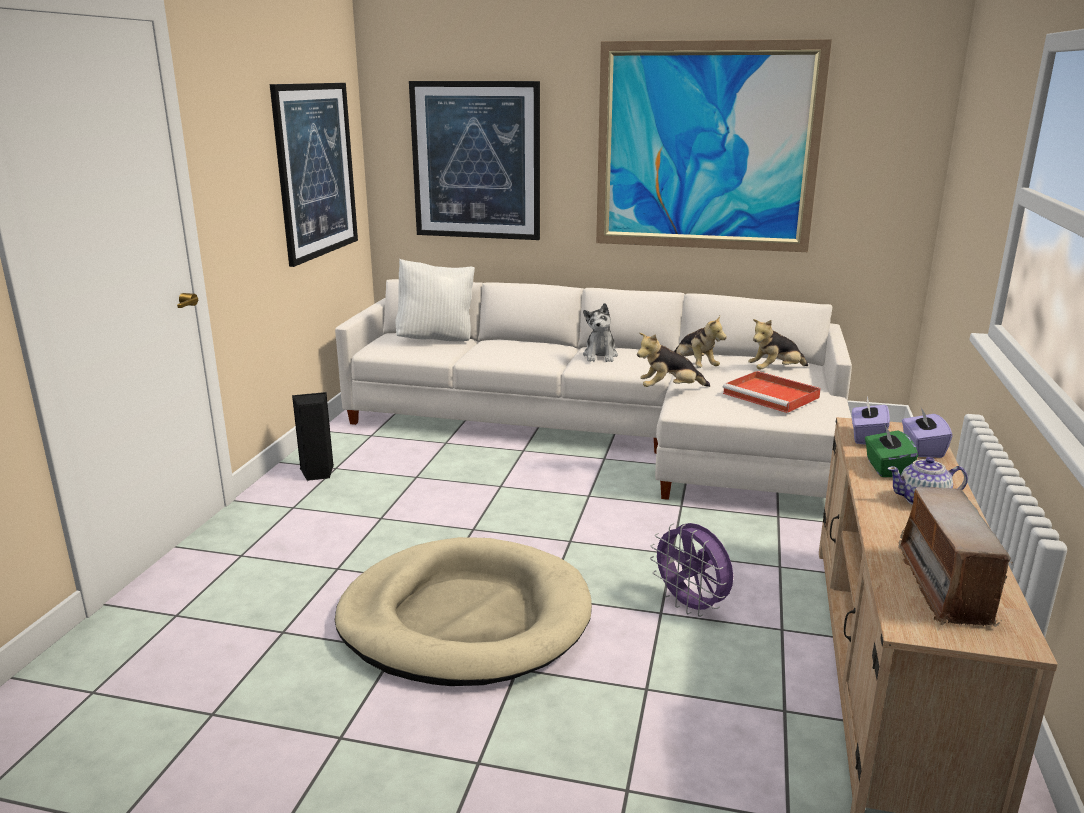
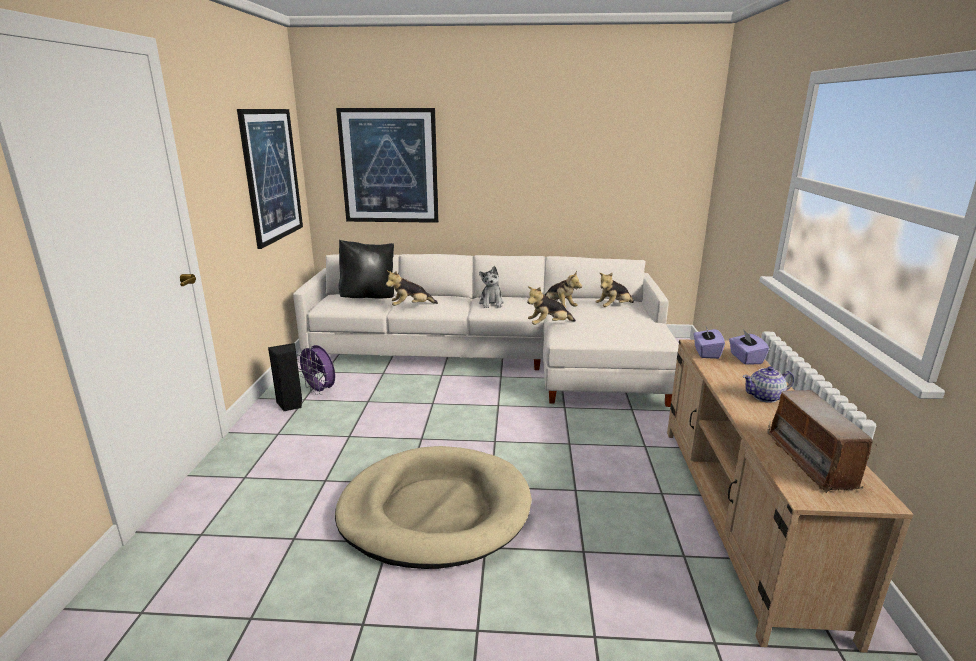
camera: 10 degrees left, 0 degrees up
white pillow [395,259,475,341] -> black pillow [339,240,394,299]
picture [596,39,832,252] -> none
purple fan [650,523,733,617] -> purple fan moved to [297,345,335,395]
red tray [722,371,821,413] -> none
green tissue box [865,423,918,477] -> none
none -> plush toy [386,271,438,306]

